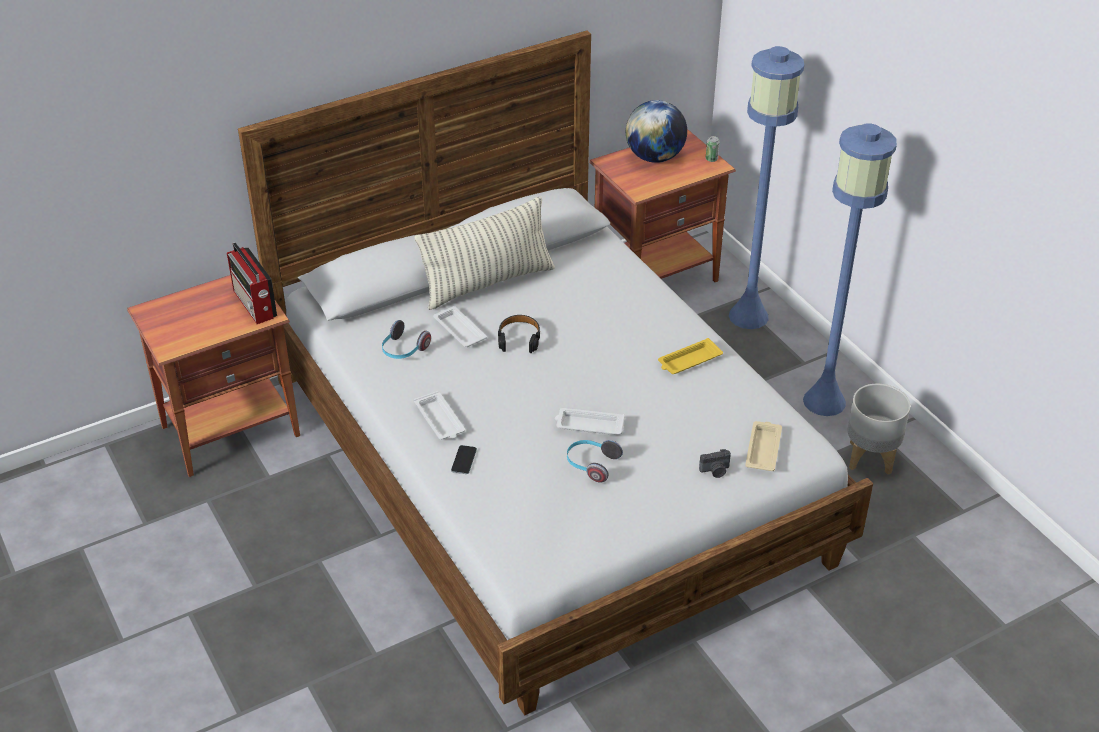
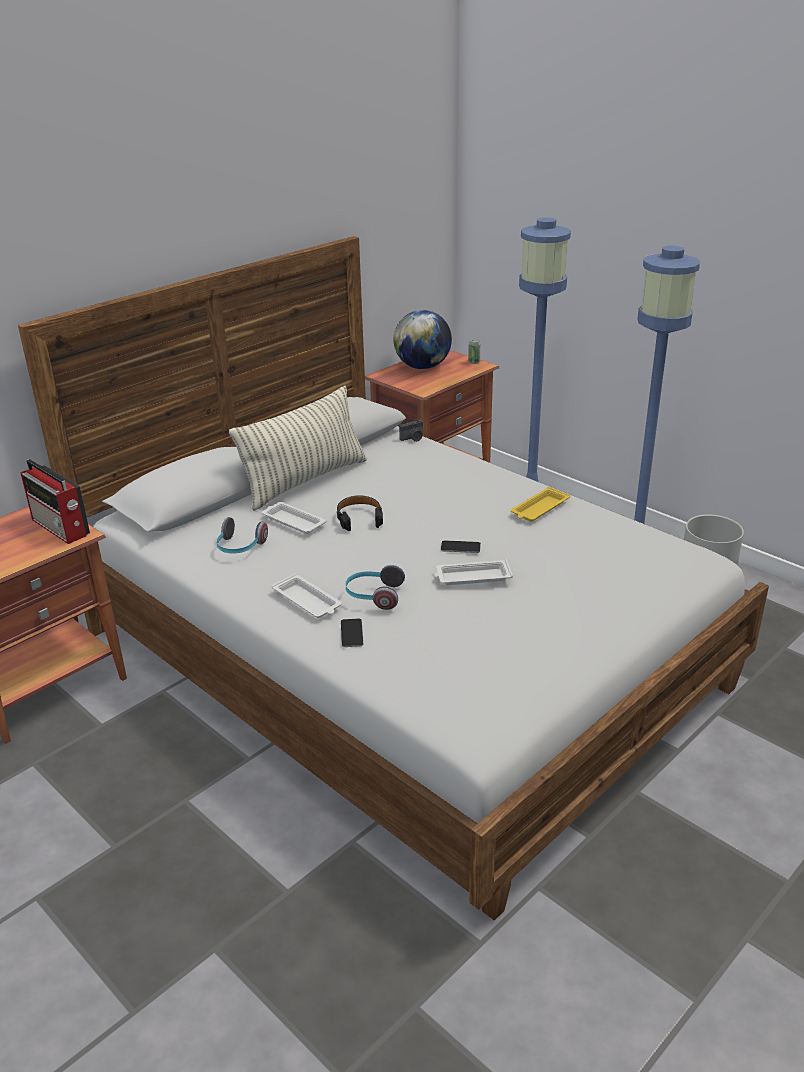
camera: 15 degrees left, 10 degrees down
headphones [567,440,623,483] -> headphones moved to [345,565,405,610]
camera [699,449,731,478] -> camera moved to [399,419,423,442]
beige tray [745,421,782,471] -> none
none -> phone [441,540,481,553]

